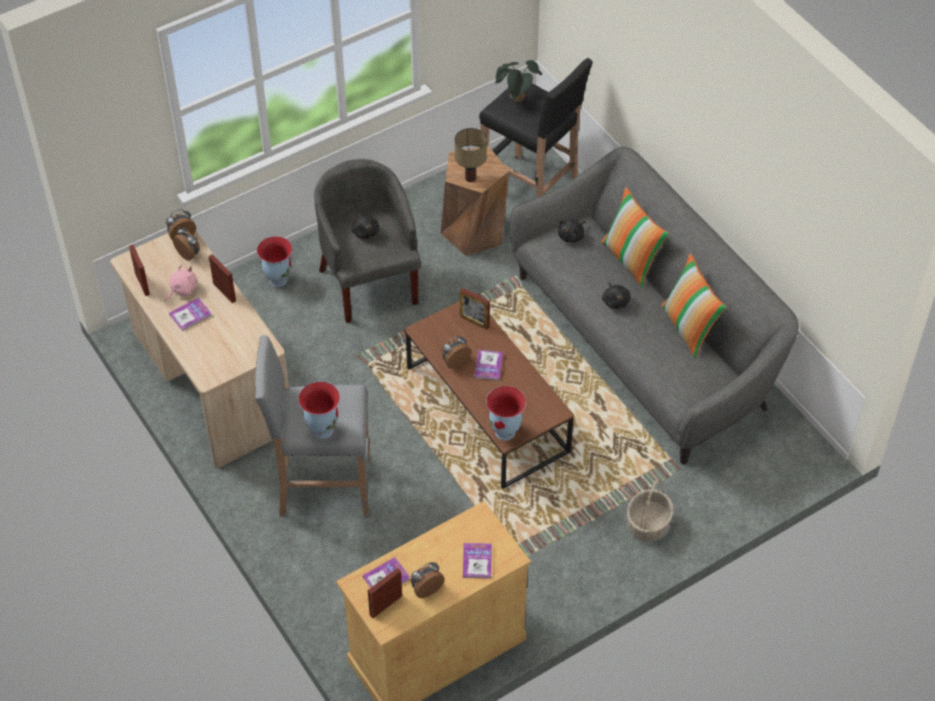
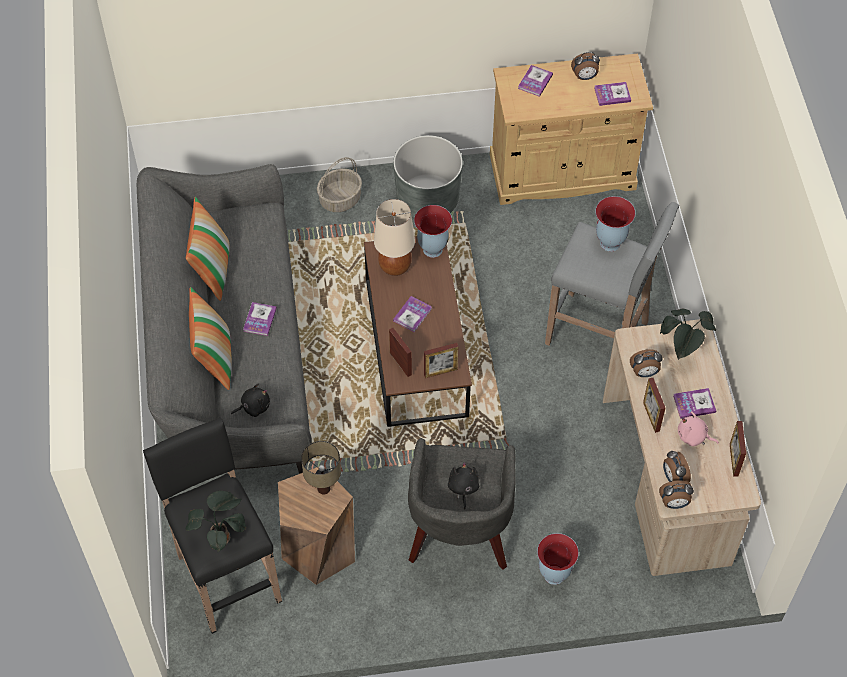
camera: 155 degrees left, 5 degrees up
pink plush toy [165,264,197,301] -> pink plush toy turned 45 degrees clockwise [678,411,719,447]
picture frame [368,568,402,618] -> picture frame moved to [424,343,458,378]
alarm clock [442,336,471,369] -> alarm clock moved to [630,349,662,377]
black plush toy [602,282,630,309] -> book [243,302,277,336]
none -> beige table lamp [374,199,415,276]
none -> grey planter [393,135,463,218]
none -> potted plant [660,309,716,360]

